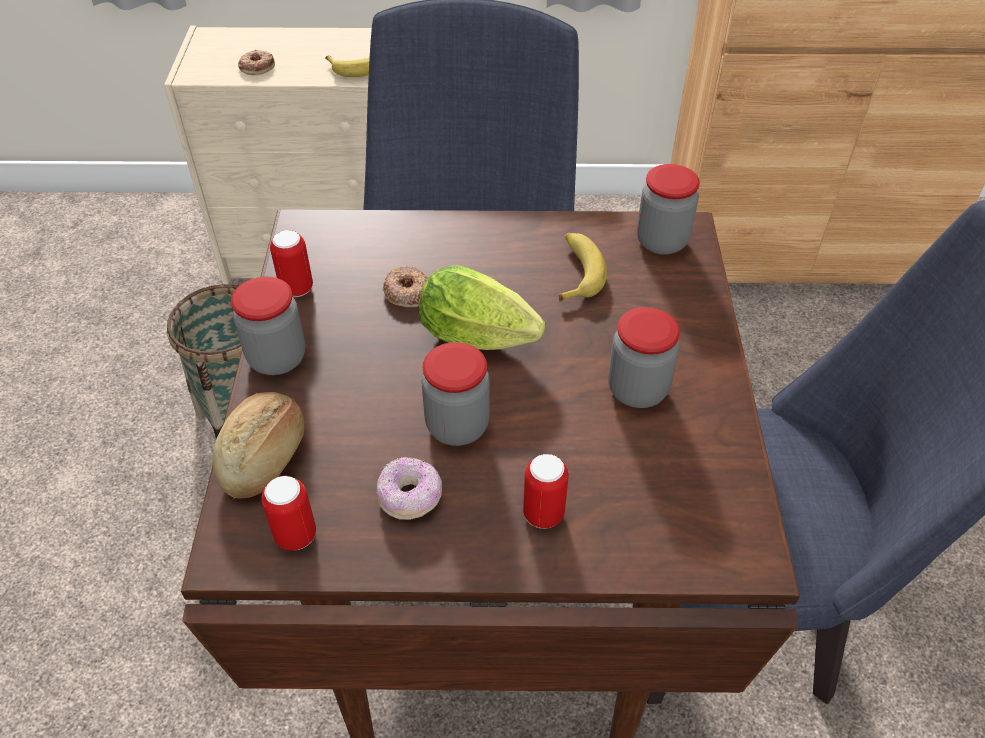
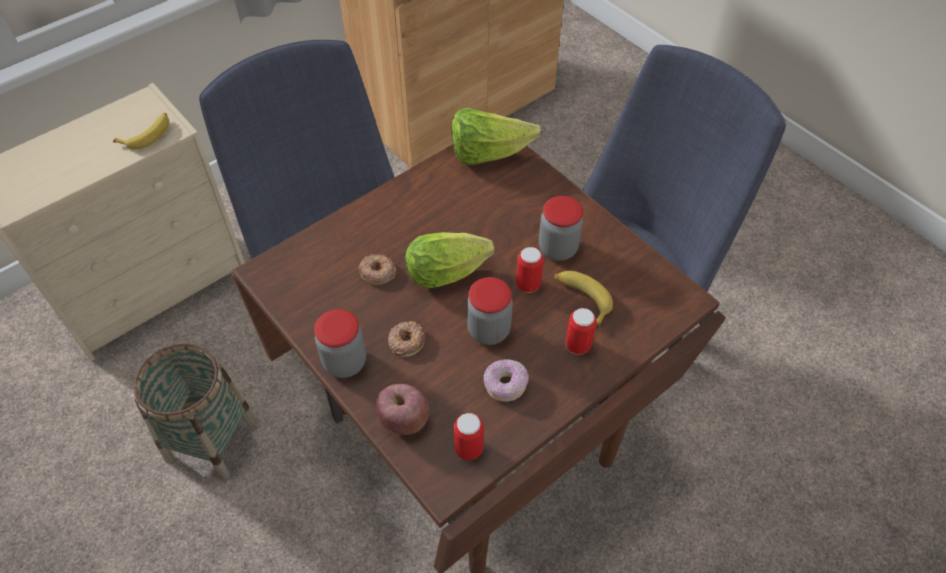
camera: 40 degrees left, 5 degrees up
bread [212,392,304,499] -> apple [376,384,429,435]
donut [238,49,275,75] -> donut moved to [388,321,425,357]
can [270,230,313,297] -> can moved to [516,247,544,293]
banana [559,233,607,302] -> banana moved to [554,271,613,328]
jar [637,164,700,255] -> lettuce [452,108,541,165]

